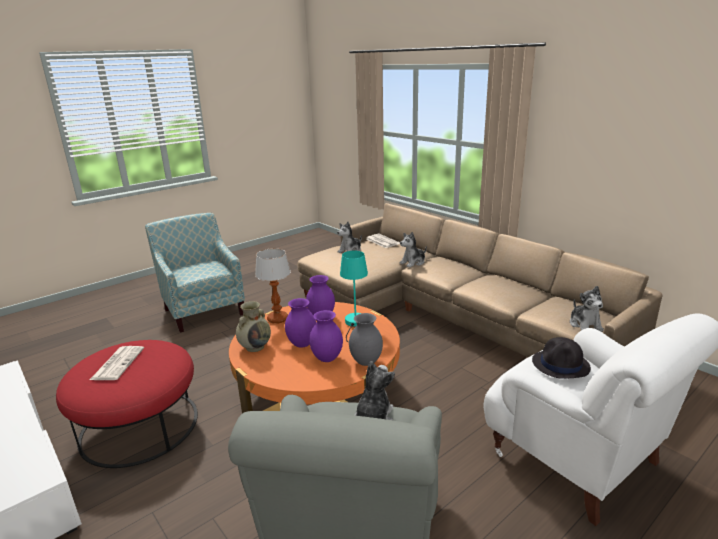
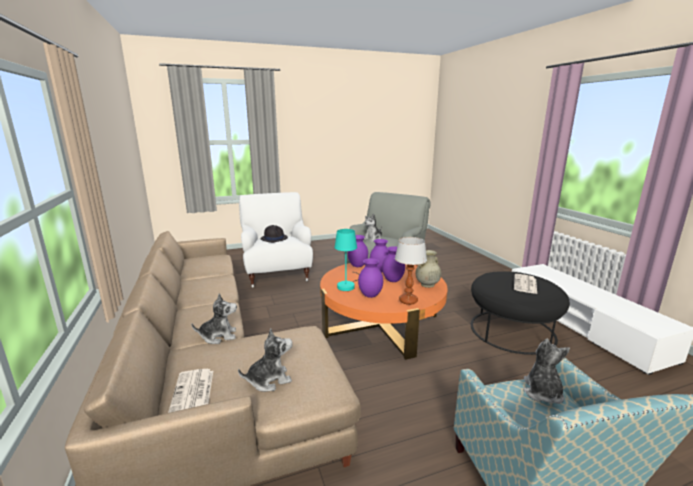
camera: 160 degrees left, 5 degrees down
red ottoman [56,340,198,468] -> black ottoman [471,271,570,355]
grey vase [349,313,383,366] -> purple vase [348,235,368,267]
plush toy [570,286,604,332] -> plush toy moved to [523,339,570,404]

